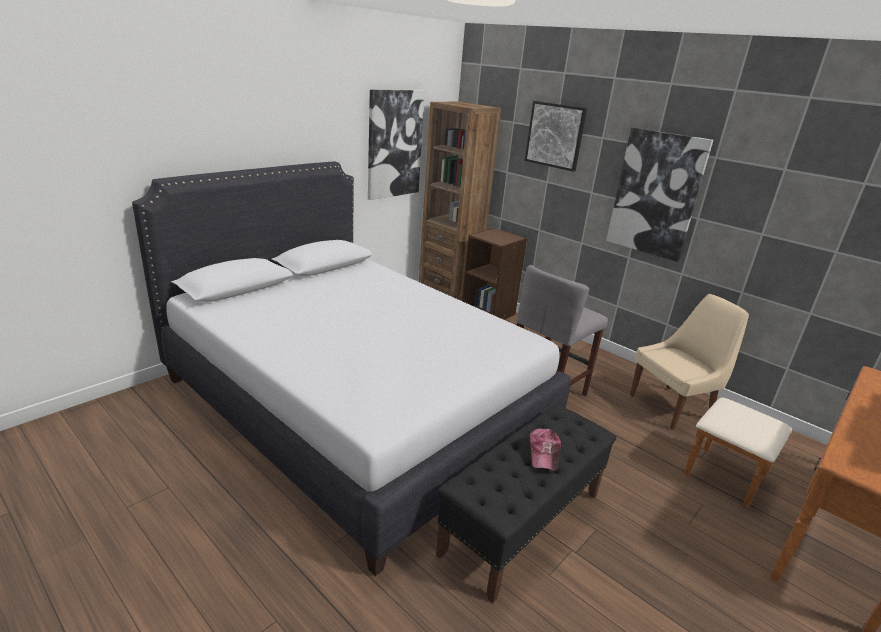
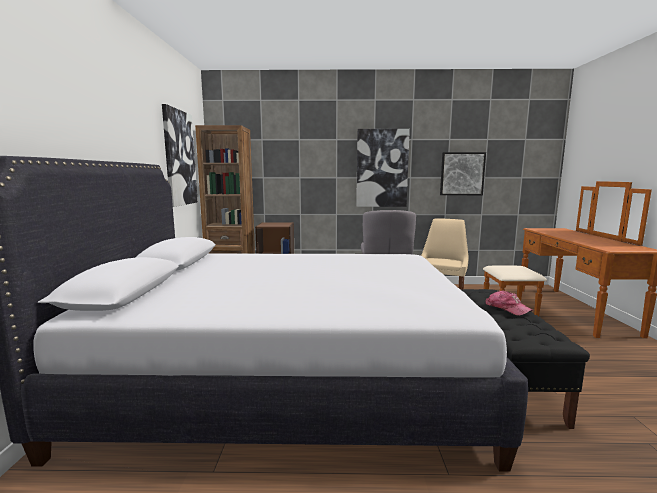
camera: 40 degrees left, 15 degrees down
picture [525,101,587,172] -> picture moved to [440,152,486,195]

